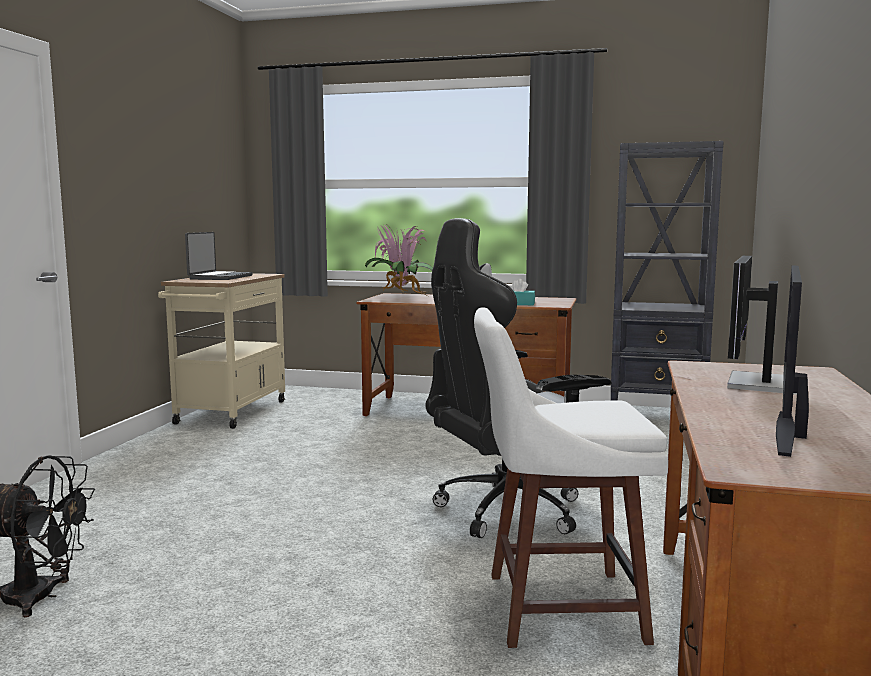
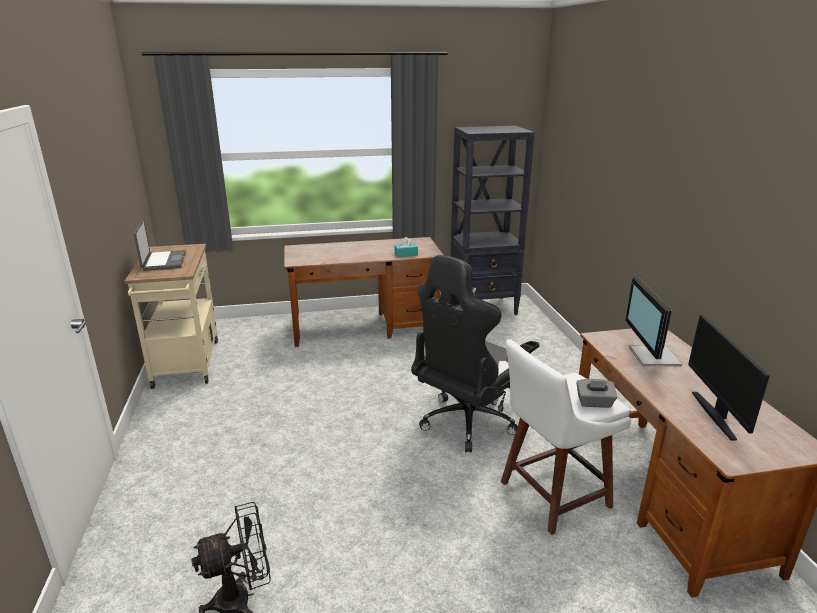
camera: 25 degrees left, 15 degrees up
potted plant [365,223,433,295] -> none
none -> grey tissue box [576,379,617,408]

